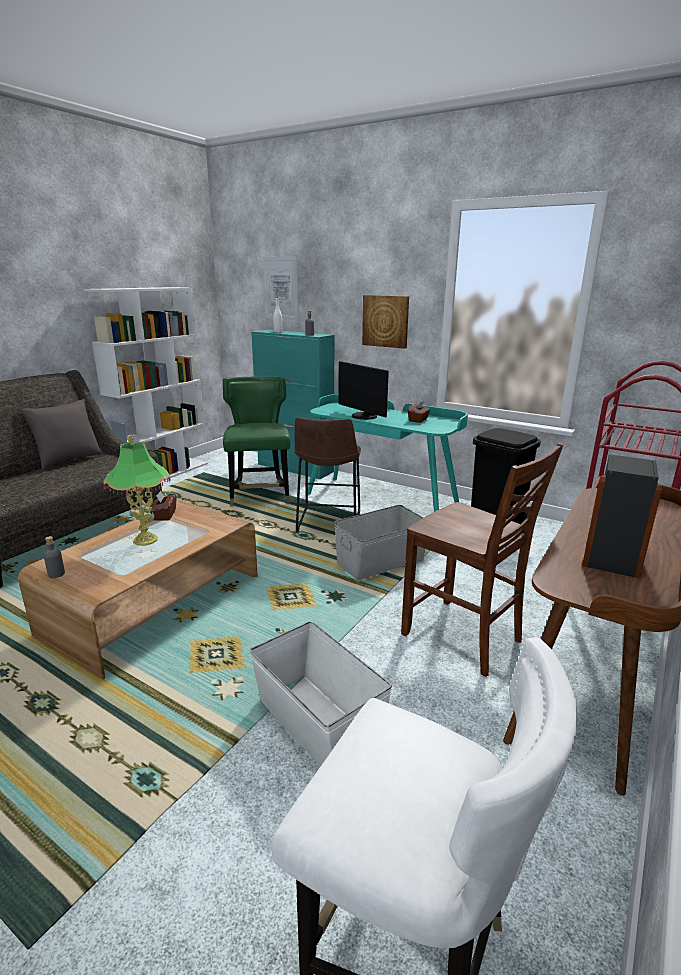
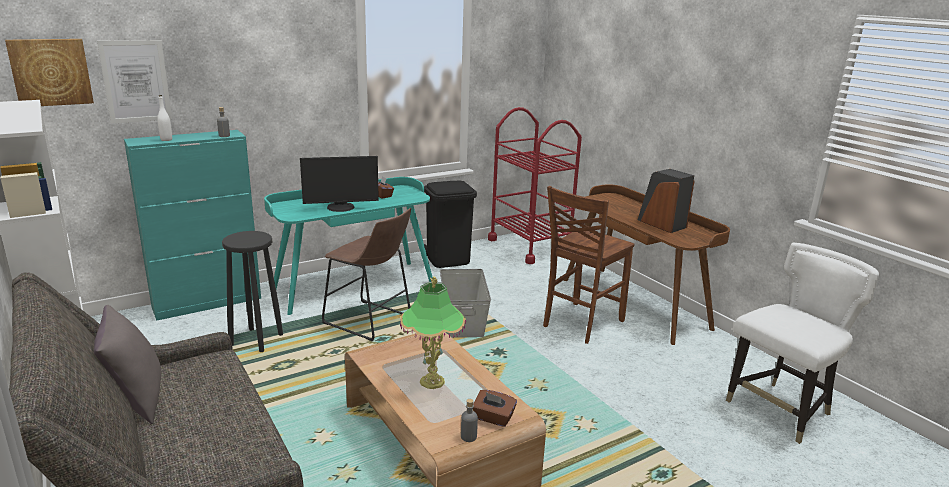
camera: 65 degrees left, 0 degrees up
brown tissue box [149,491,176,521] -> brown tissue box moved to [473,390,517,427]
green chair [223,376,290,506] -> black stool [222,231,283,352]
white storage box [250,621,392,767] -> none
picture [362,295,409,349] -> picture moved to [5,39,94,106]
brown chair [401,443,564,677] -> brown chair turned 150 degrees clockwise [543,186,634,344]

